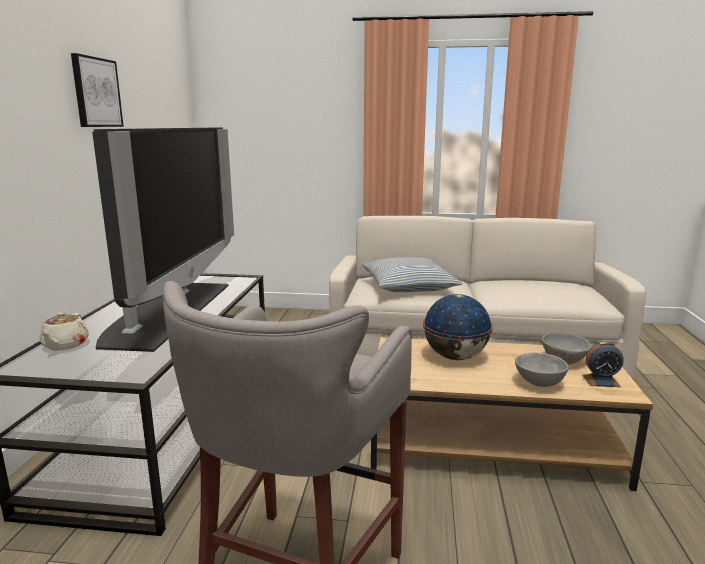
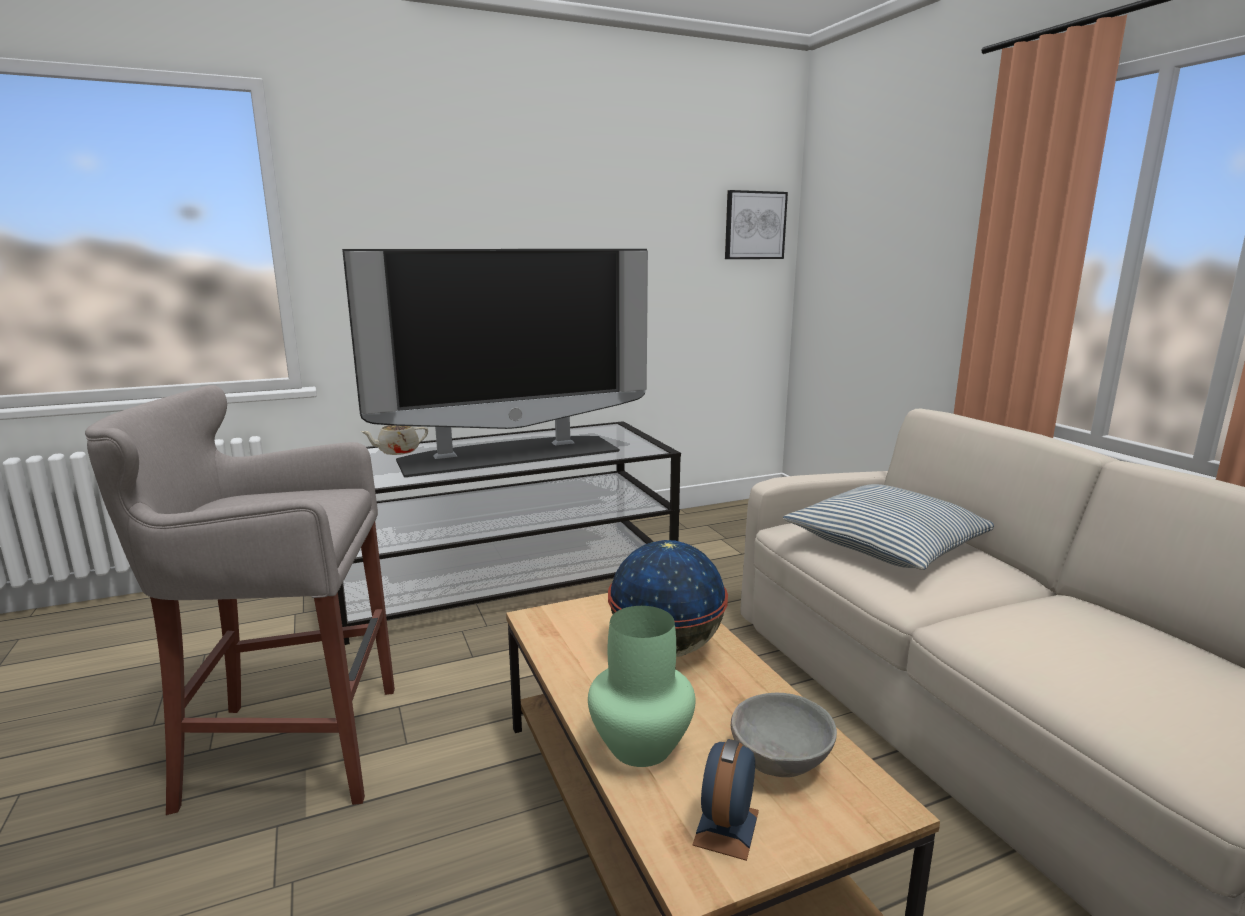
camera: 60 degrees right, 0 degrees up
picture [71,53,124,127] -> picture moved to [725,190,788,259]
grey bowl [515,352,569,387] -> green vase [588,606,695,767]
alarm clock [583,341,623,387] -> alarm clock turned 45 degrees clockwise [692,739,759,861]

